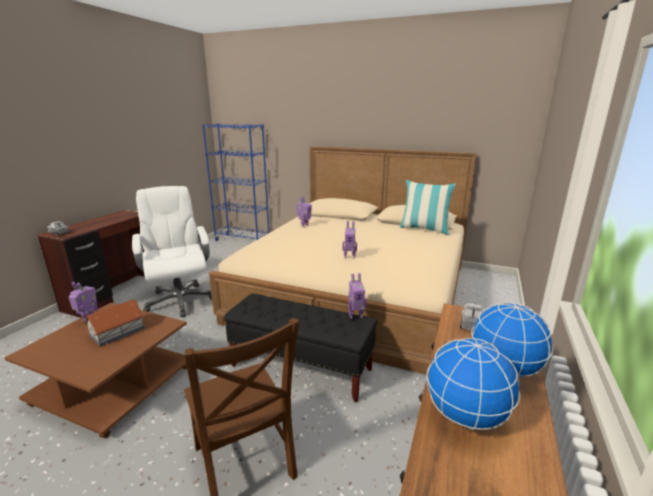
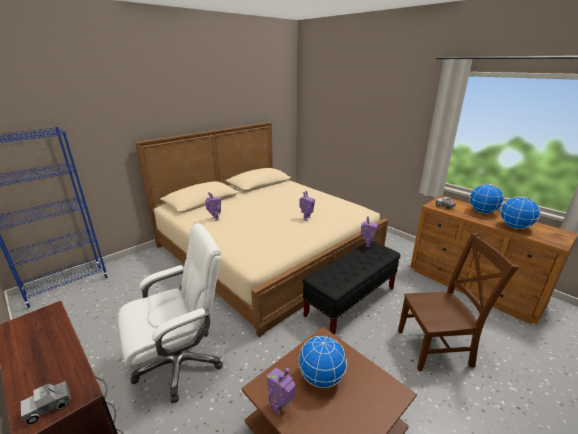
camera: 65 degrees left, 5 degrees up
toy house [84,299,145,347] -> globe [298,336,347,388]
white office chair [132,186,212,317] -> white office chair turned 150 degrees clockwise [118,223,223,403]
pillow [400,180,456,235] -> none

